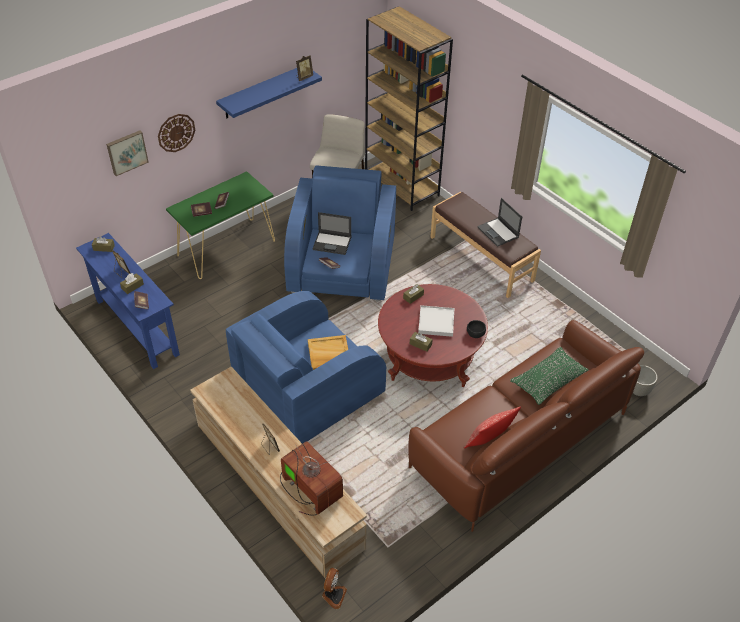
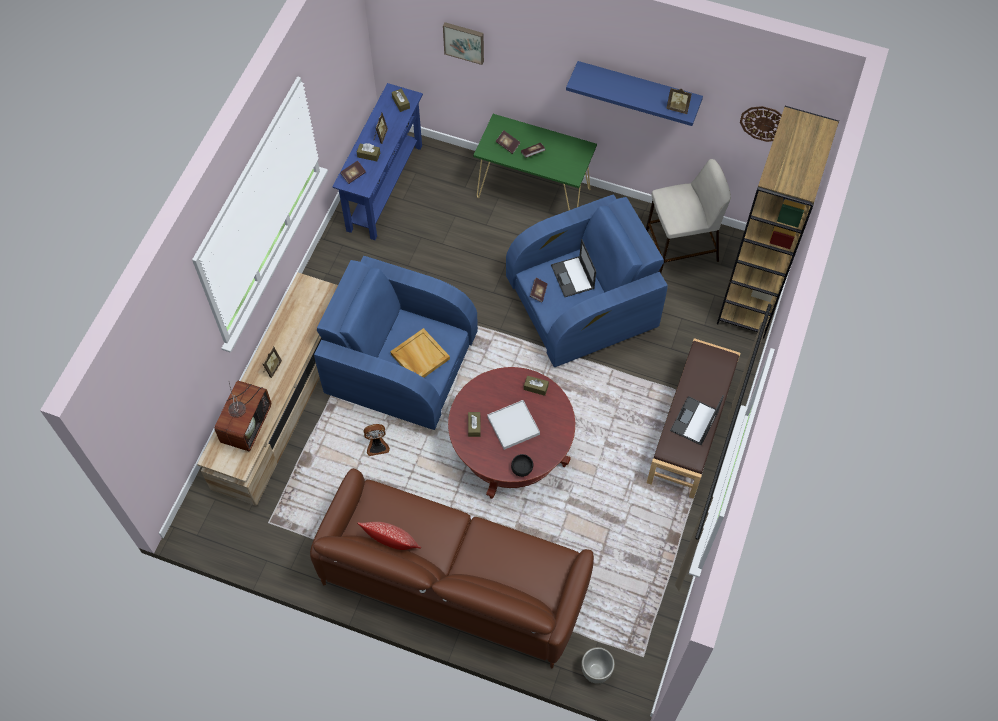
camera: 60 degrees right, 15 degrees up
wall clock [158,114,195,152] -> wall clock moved to [740,106,782,142]
fan [322,568,347,609] -> fan moved to [364,424,390,456]
green pillow [510,347,589,405] -> none

